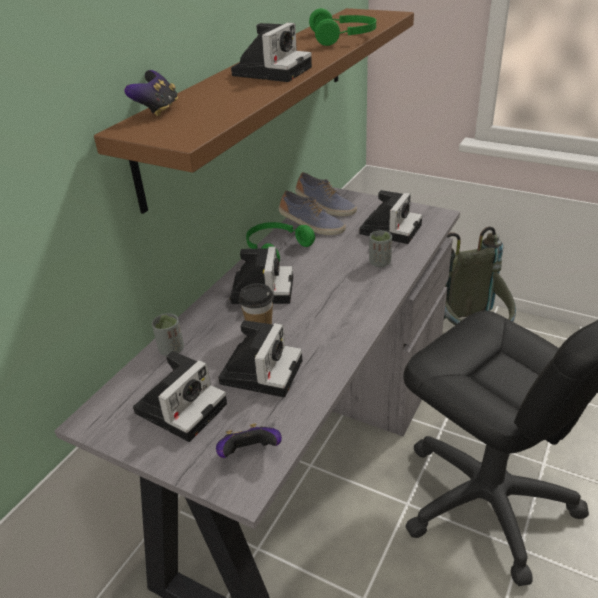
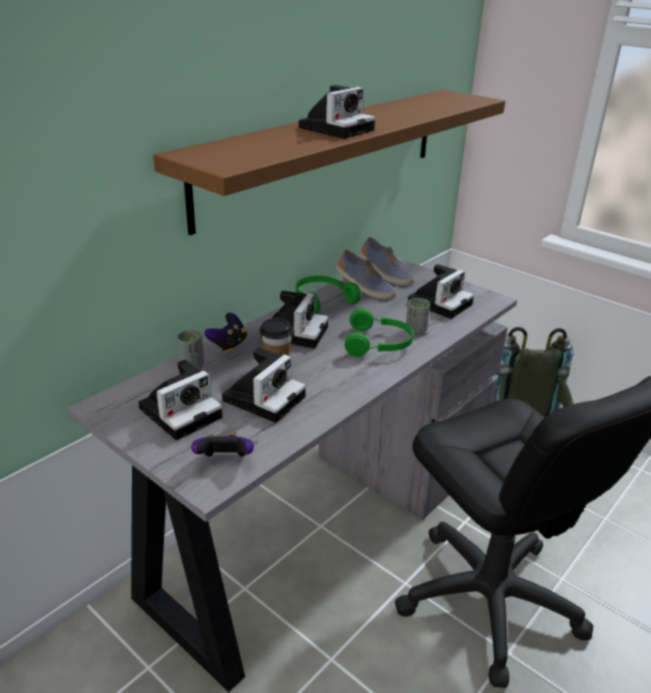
camera: 10 degrees right, 5 degrees down
game controller [124,70,178,116] -> game controller moved to [204,313,247,353]
green headphones [309,8,376,46] -> green headphones moved to [345,308,414,357]

